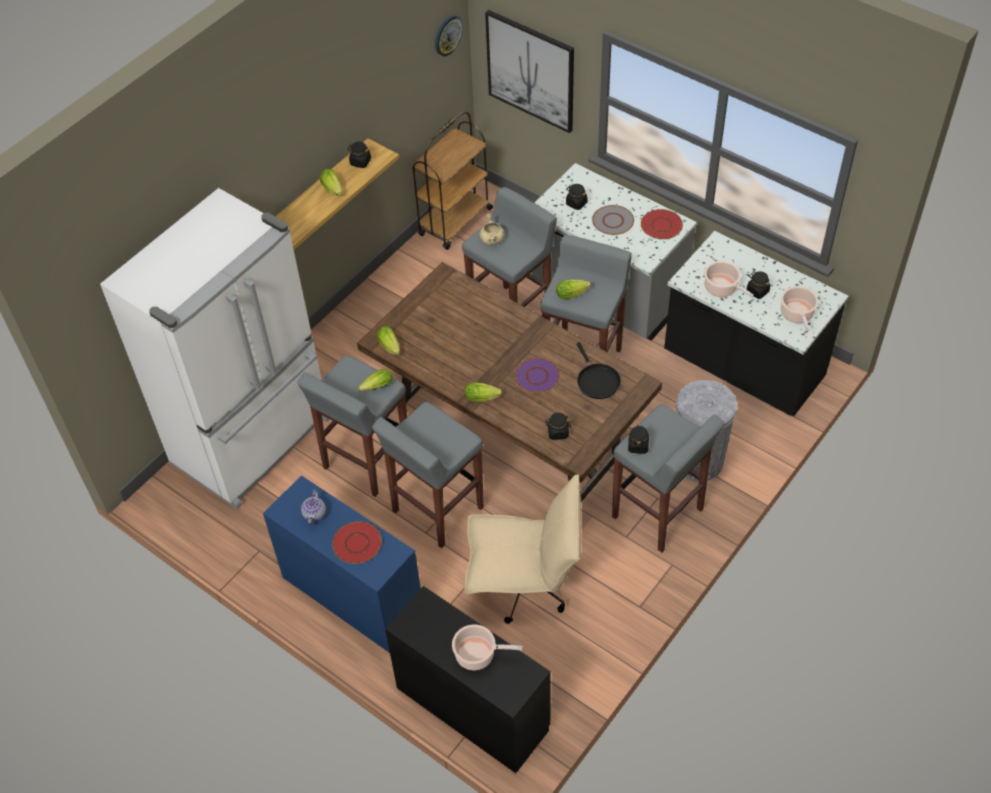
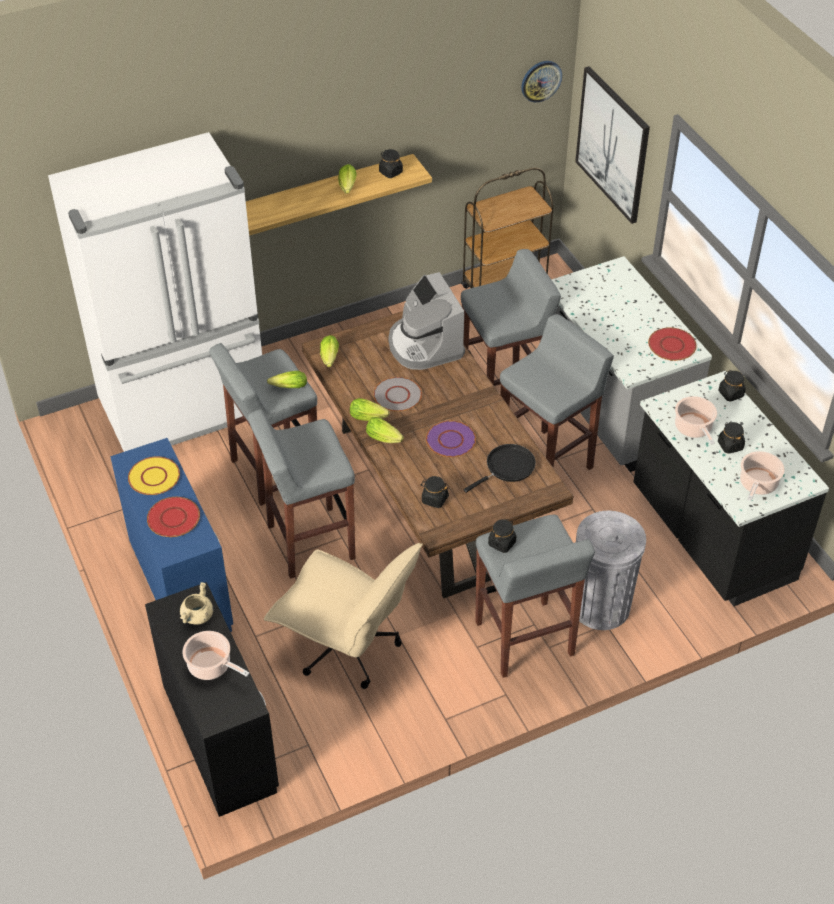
camera: 25 degrees right, 5 degrees down
teapot [301,489,326,525] -> yellow plate [128,456,180,495]
beige cooking pot [480,214,504,245] -> beige cooking pot moved to [180,582,213,625]
lettuce [556,280,591,299] -> lettuce moved to [350,398,390,421]
black jar [566,184,588,210] -> black jar moved to [718,370,746,402]
black frying pan [576,342,621,399] -> black frying pan turned 135 degrees counterclockwise [463,444,536,493]
grey plate [592,205,634,235] -> grey plate moved to [373,377,422,412]
none -> coffee machine [388,272,465,370]

